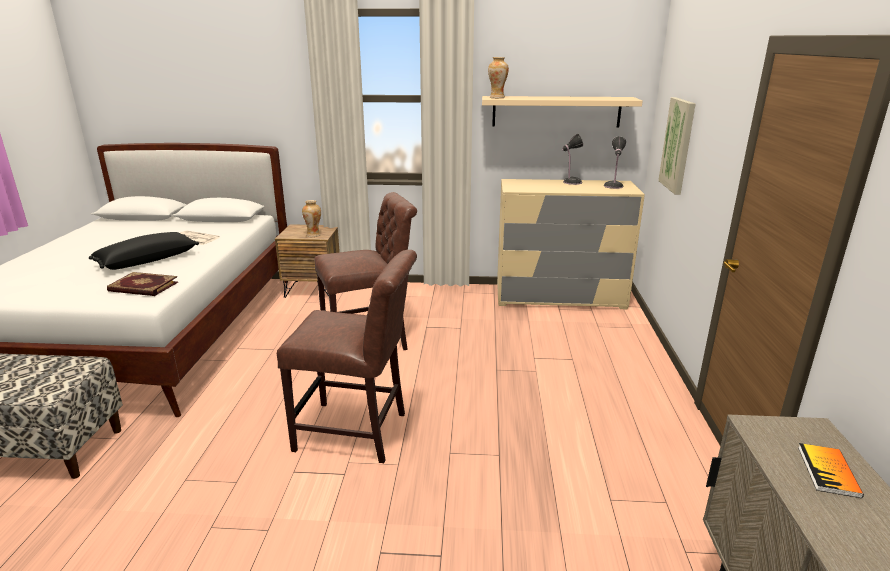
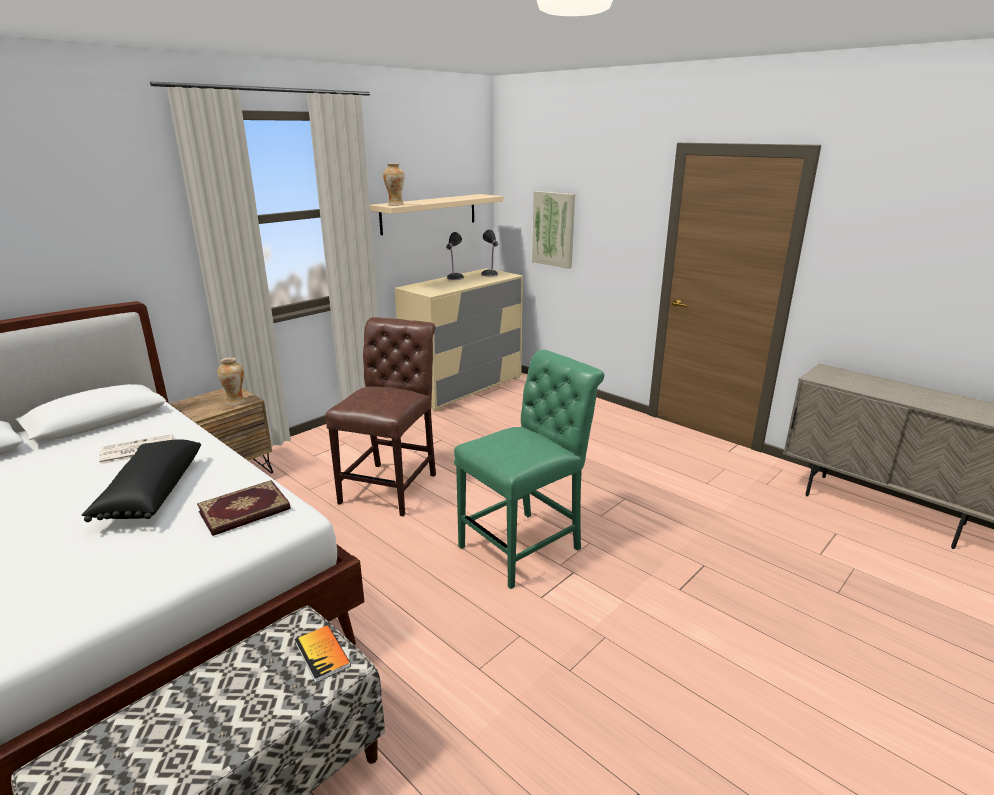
camera: 50 degrees left, 0 degrees up
brown chair [277,250,417,463] -> green chair [454,349,604,589]
book [798,443,864,498] -> book moved to [295,625,351,683]

